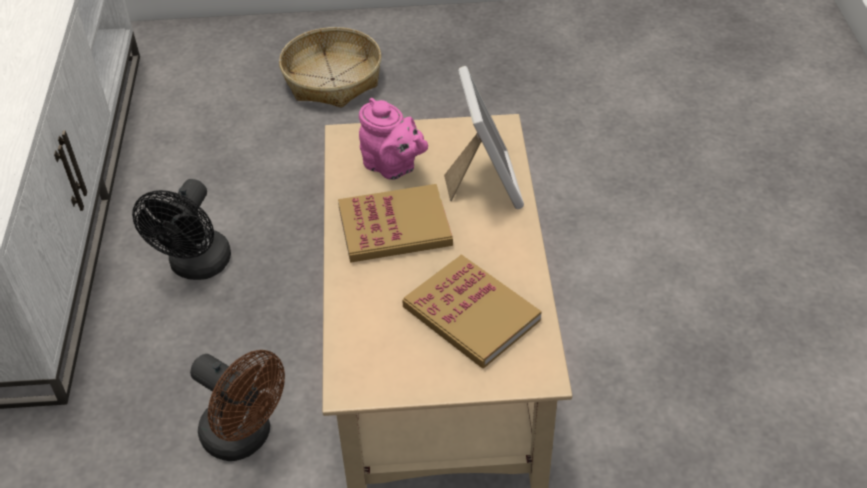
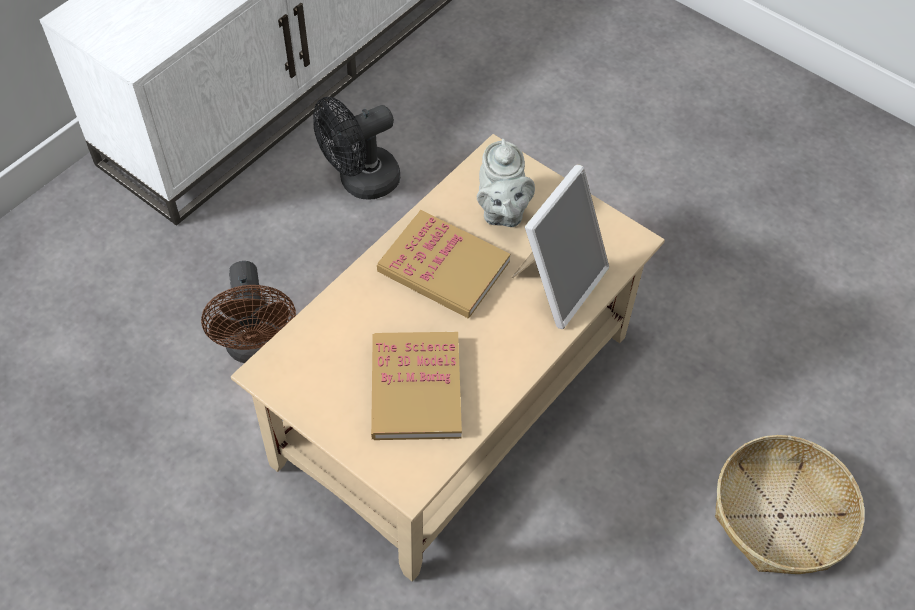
camera: 40 degrees right, 10 degrees up
basket [279,27,382,108] -> basket moved to [715,435,865,574]
pink teapot [359,98,428,180] -> grey teapot [477,139,535,227]

